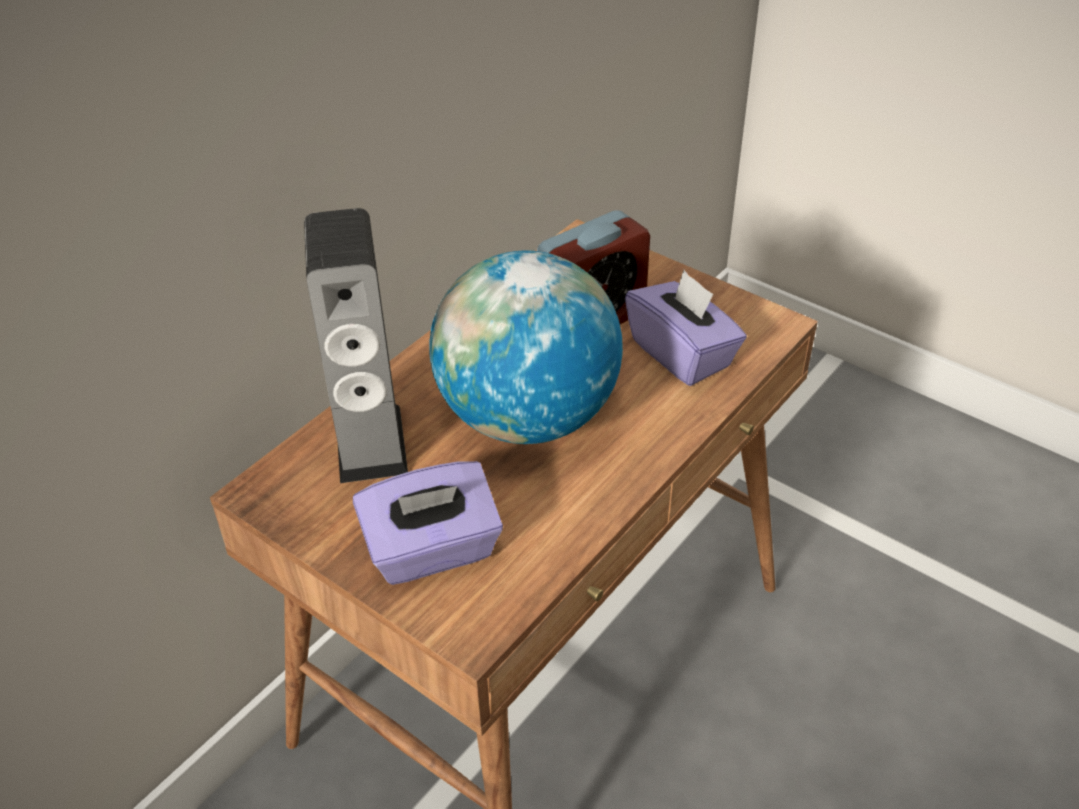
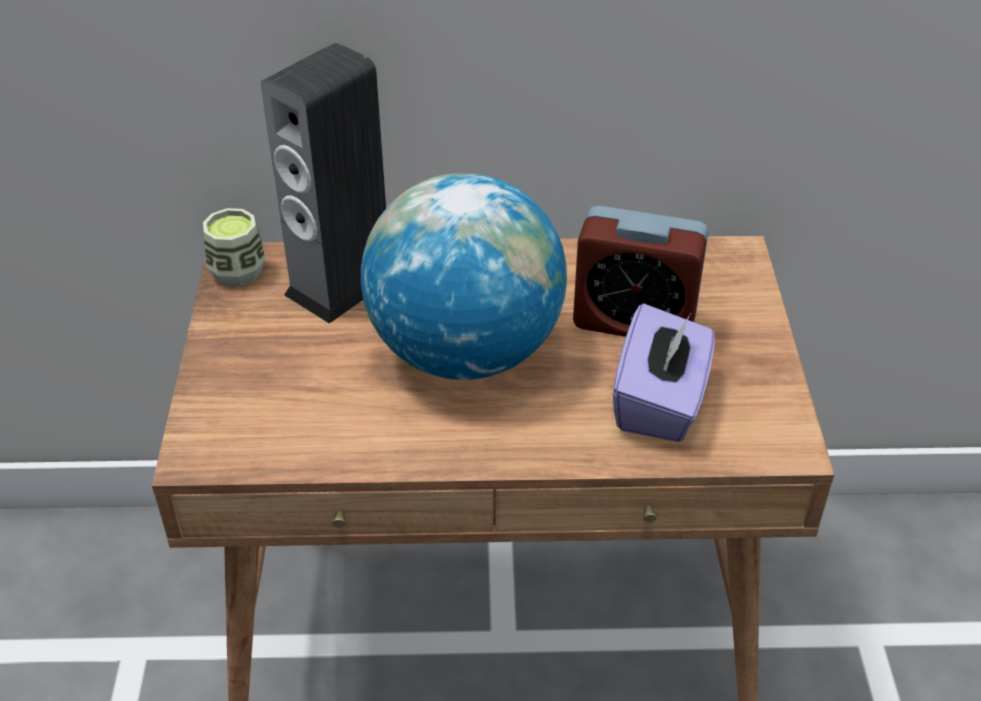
camera: 50 degrees right, 0 degrees up
purple tissue box [353,461,503,585] -> none
none -> cup [203,208,266,286]

